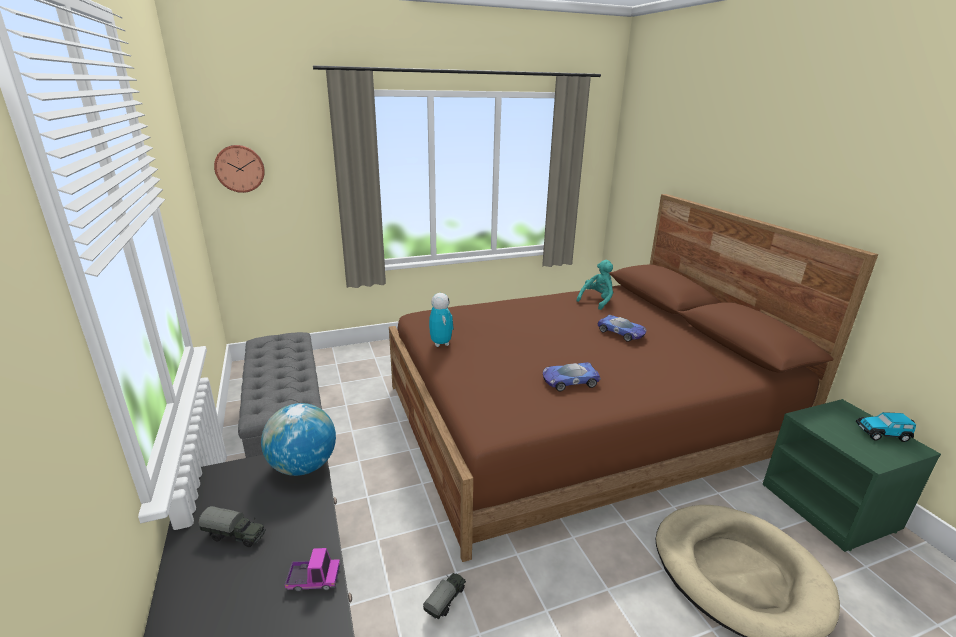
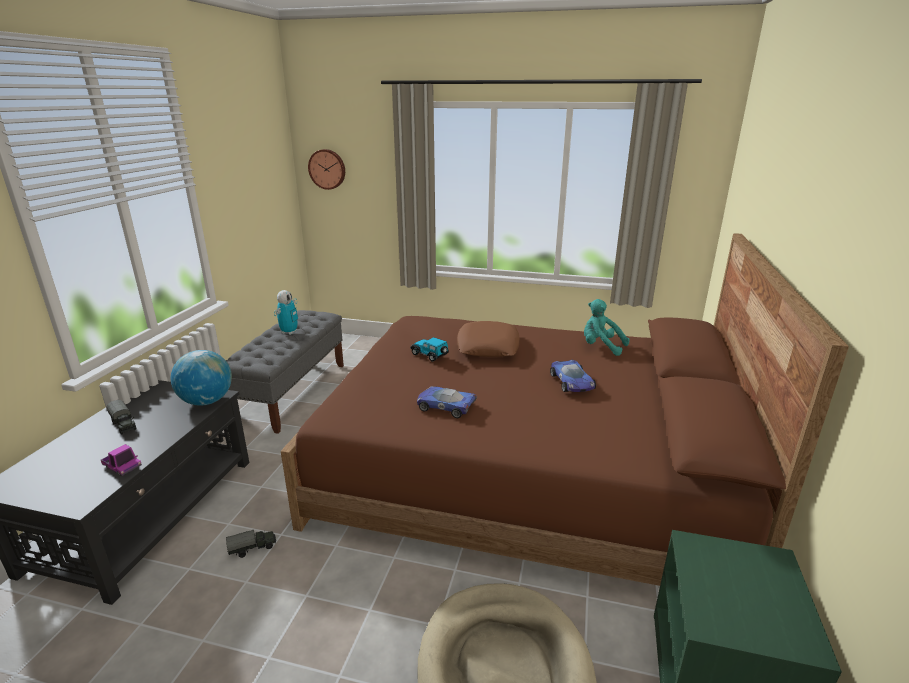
camera: 35 degrees right, 0 degrees up
toy robot [429,293,454,347] -> toy robot moved to [274,290,298,335]
turquoise plush toy [576,260,613,310] -> turquoise plush toy turned 135 degrees counterclockwise [584,299,630,356]
toy car [856,412,916,442] -> toy car moved to [410,337,449,362]
none -> brown pillow [457,321,519,357]

